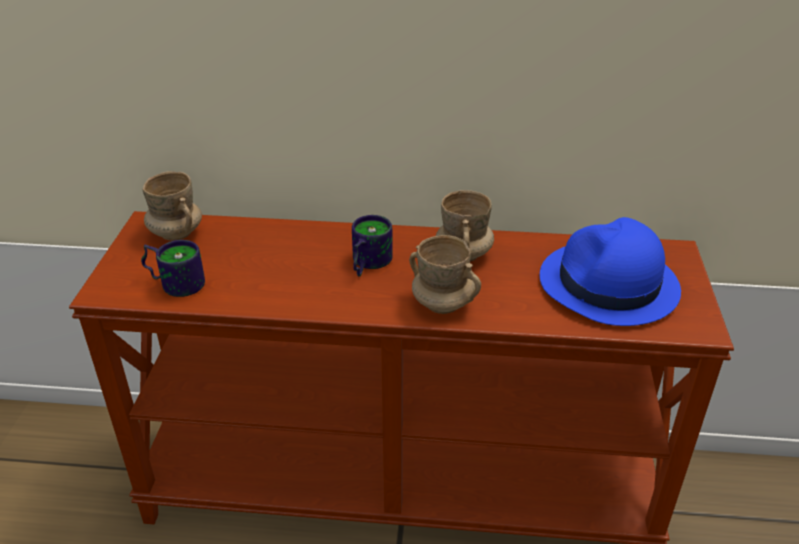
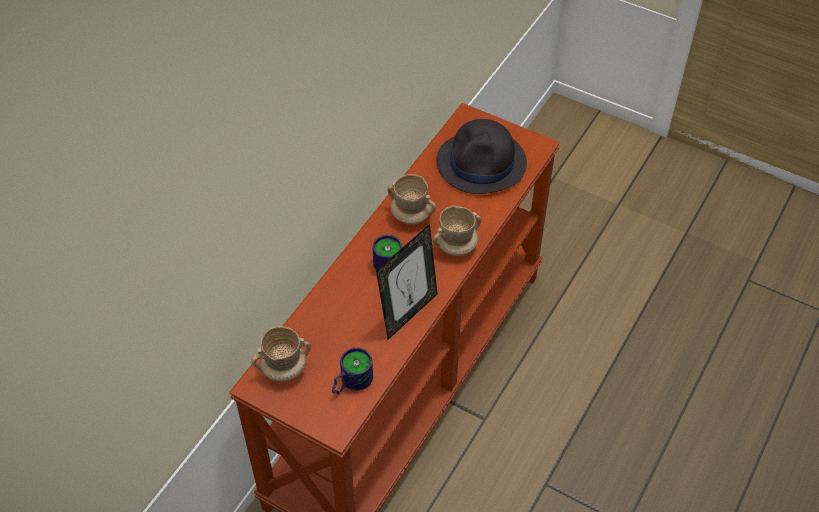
camera: 65 degrees left, 15 degrees up
blue hat [540,217,681,326] -> black hat [437,119,527,194]
none -> picture frame [376,224,438,340]

